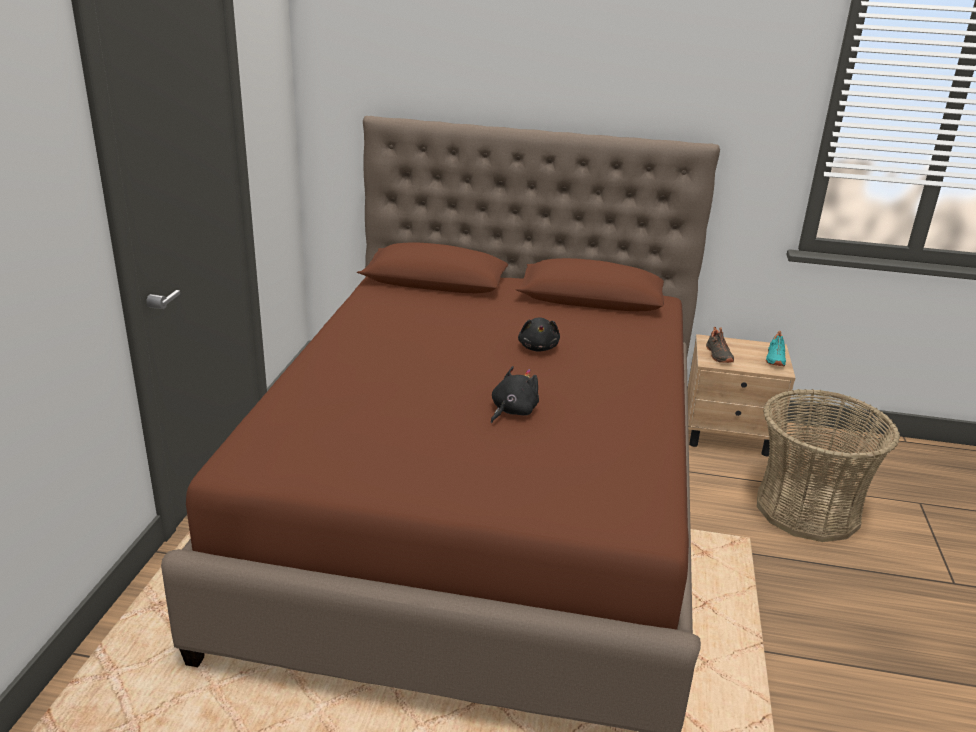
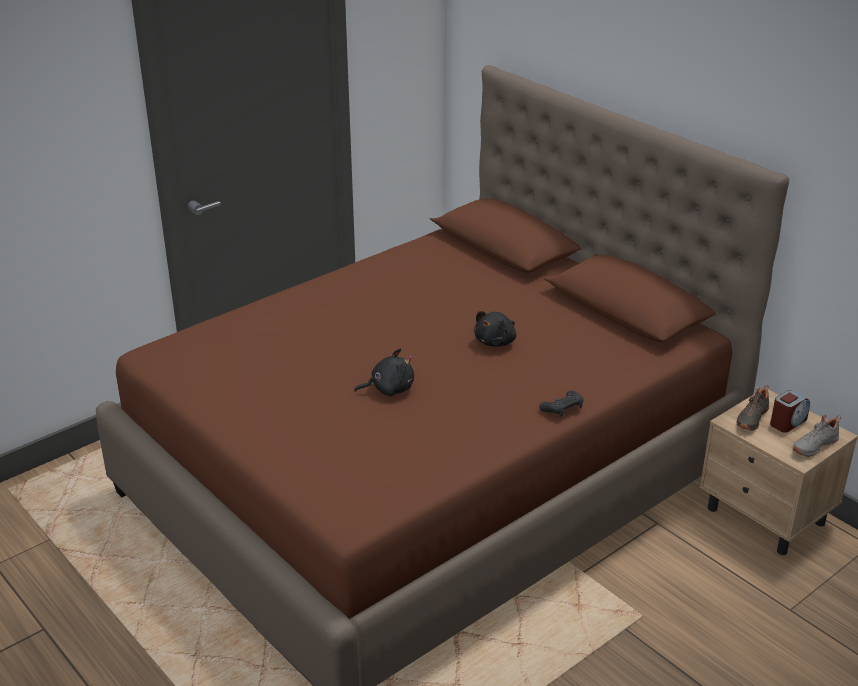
camera: 40 degrees right, 5 degrees up
basket [757,389,900,542] -> none
turquoise shoe [766,331,786,366] -> grey shoe [793,414,841,457]
none -> black game controller [539,390,584,416]
none -> alarm clock [770,390,810,433]

